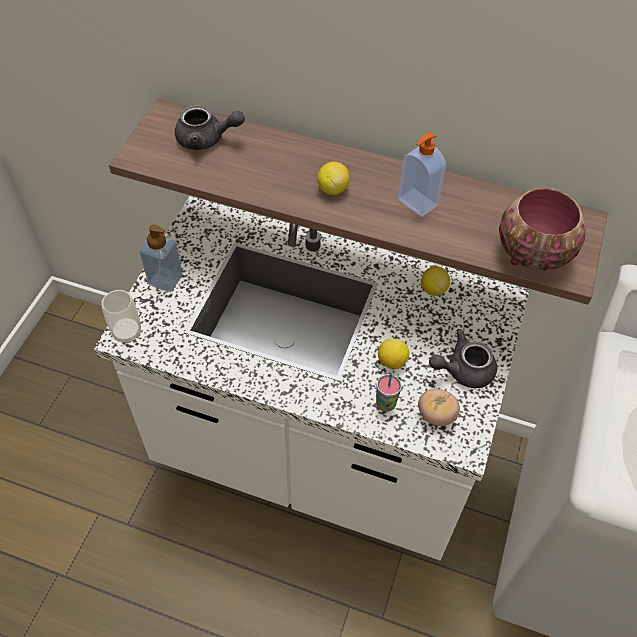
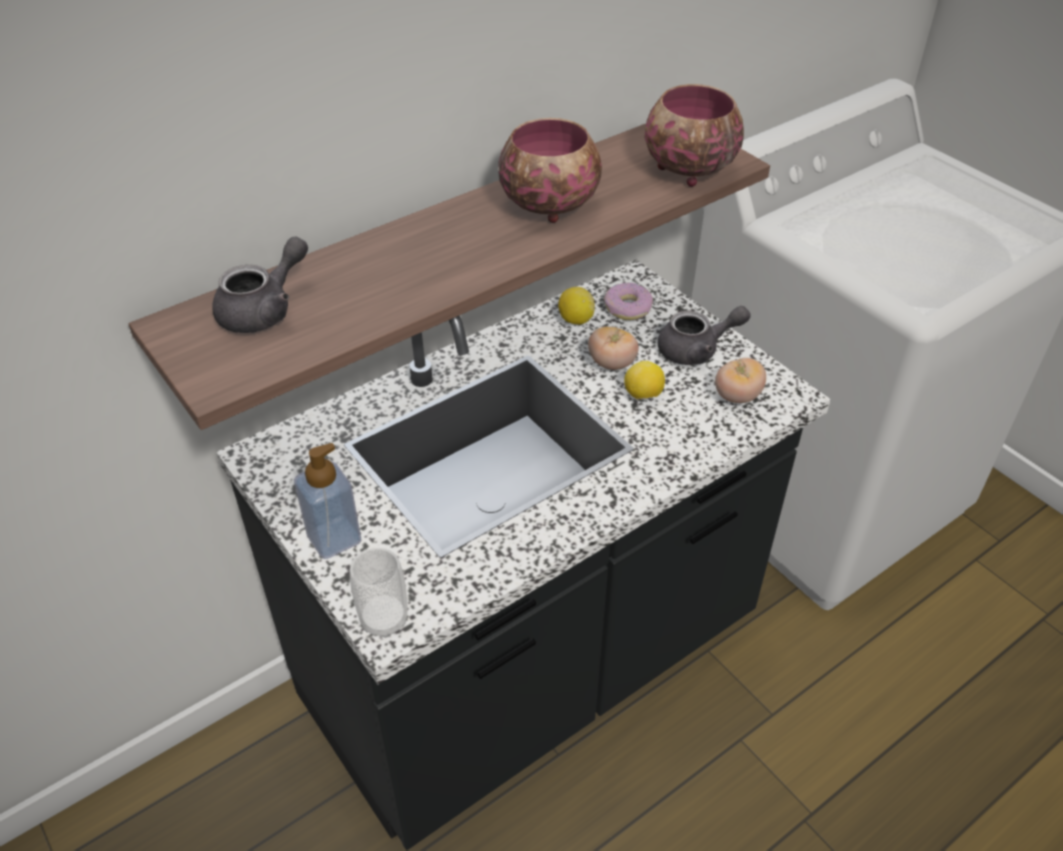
camera: 55 degrees left, 10 degrees down
white counter [93,196,530,560] -> black counter [216,260,831,850]
lemon [317,161,350,195] -> none
cup [376,373,402,412] -> none
soap dispenser [398,132,446,217] -> bowl [498,118,602,223]
grey teapot [429,329,497,388] -> grey teapot turned 120 degrees counterclockwise [658,306,750,365]
none -> tomato [588,326,639,370]
none -> donut [604,283,653,320]

